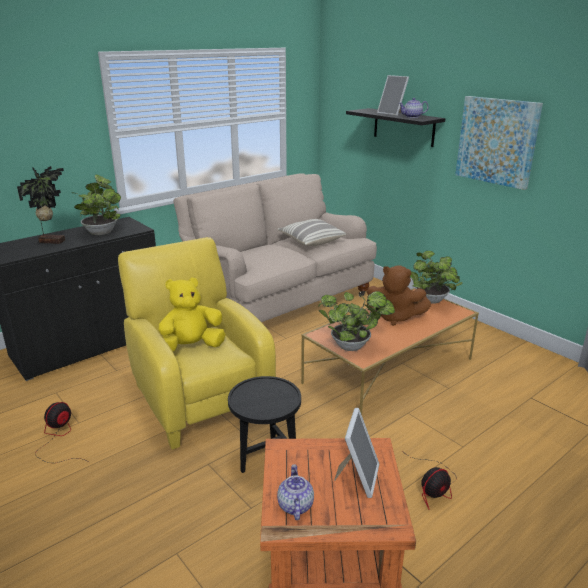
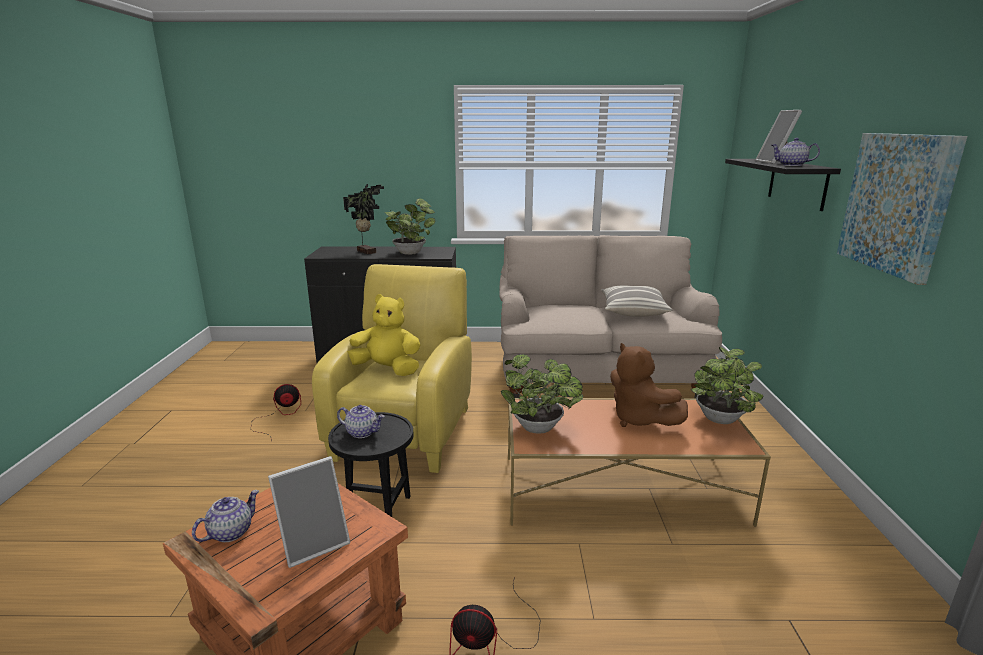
camera: 40 degrees right, 5 degrees down
none -> teapot [337,405,385,438]

